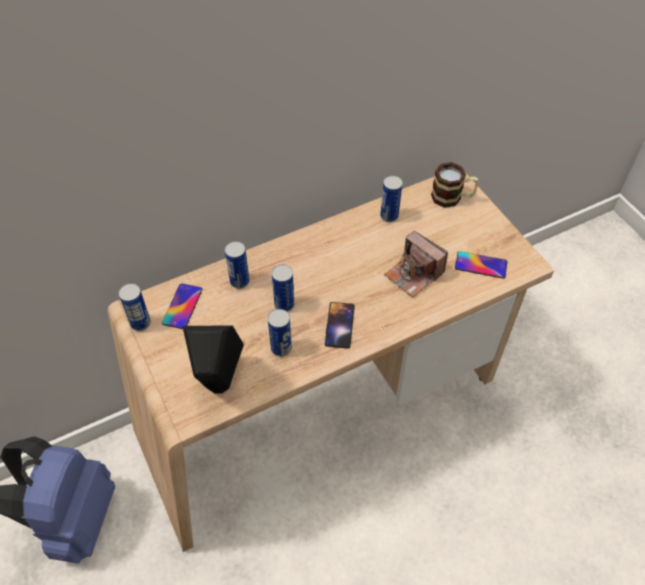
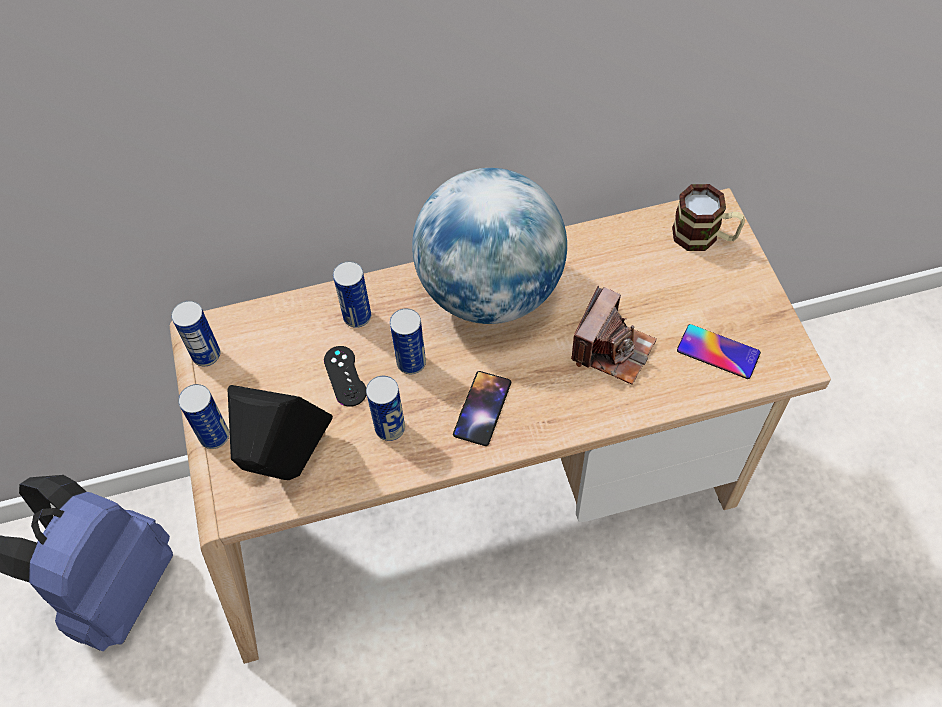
camera: 15 degrees right, 5 degrees up
phone [162,283,203,329] -> none
can [380,176,403,222] -> can moved to [178,384,229,449]
camera [384,231,448,297] -> camera turned 120 degrees counterclockwise [571,286,657,384]
none -> black game controller [324,346,367,407]
none -> globe [412,168,567,324]

